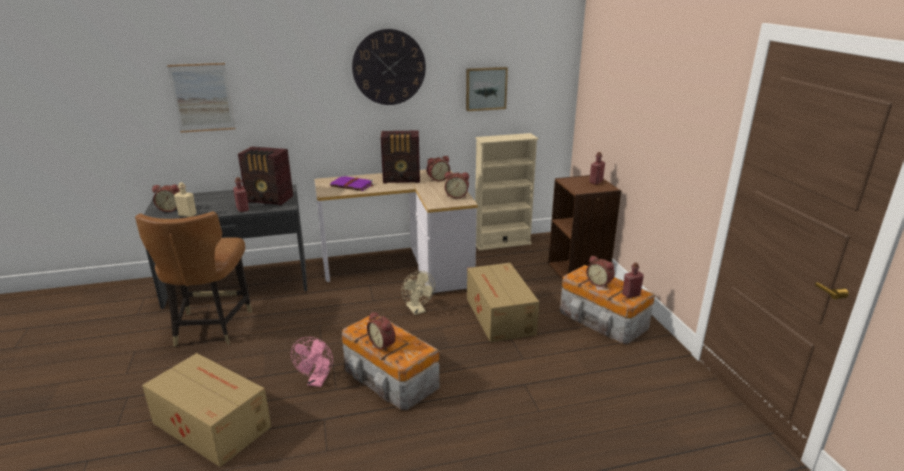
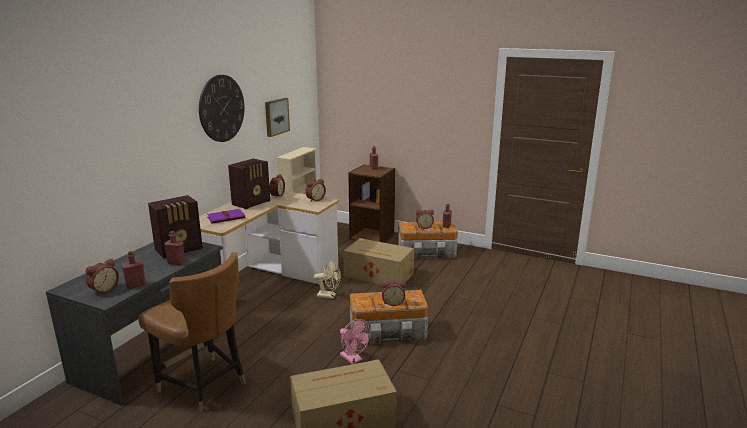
camera: 50 degrees left, 5 degrees down
picture [167,63,235,133] -> none
beige bottle [174,182,197,217] -> red bottle [122,251,146,289]

